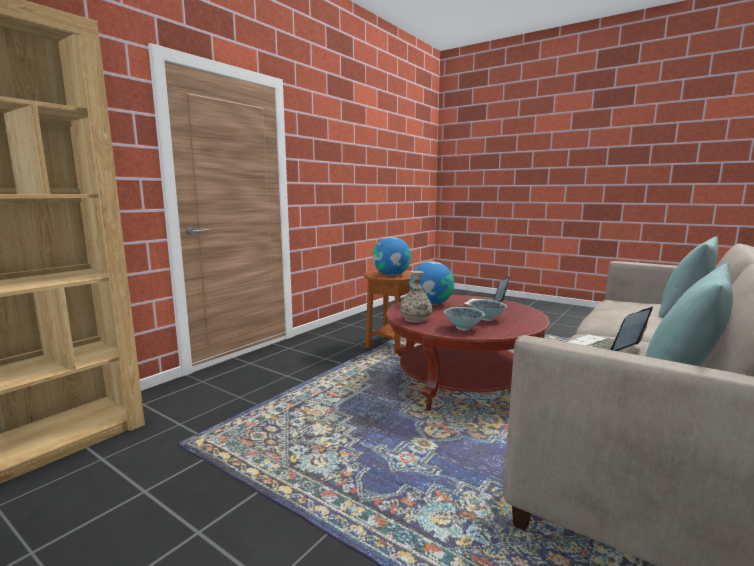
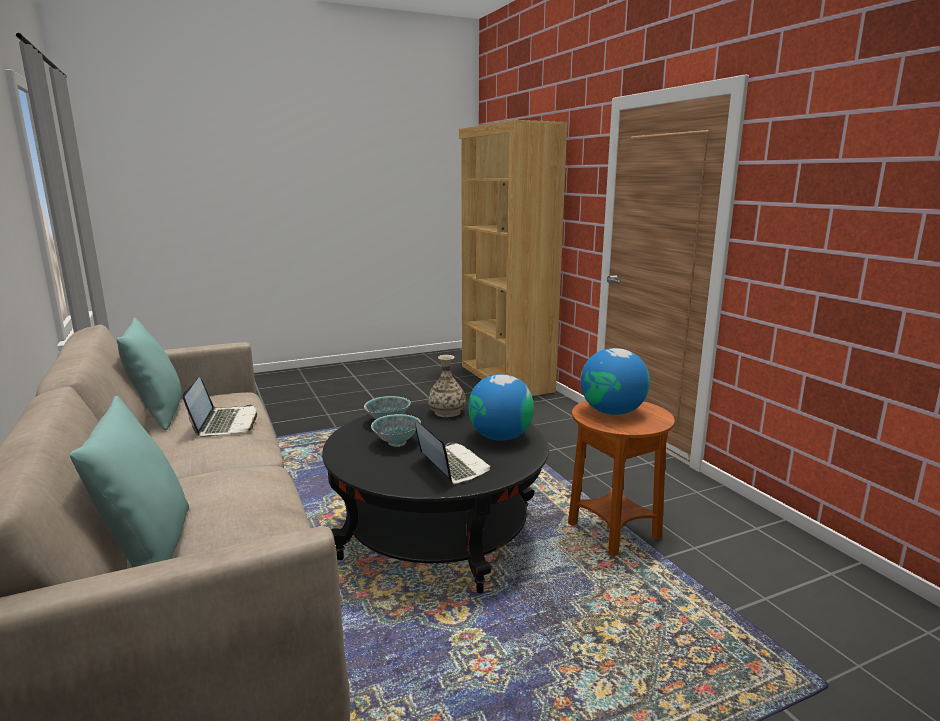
camera: 120 degrees right, 5 degrees up
red coffee table [386,295,550,411] -> black coffee table [322,404,549,593]

